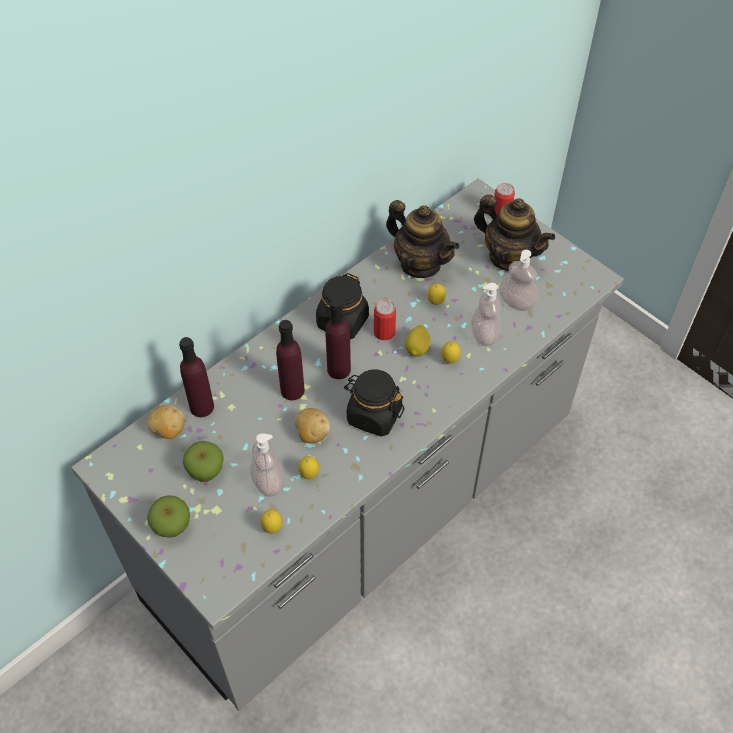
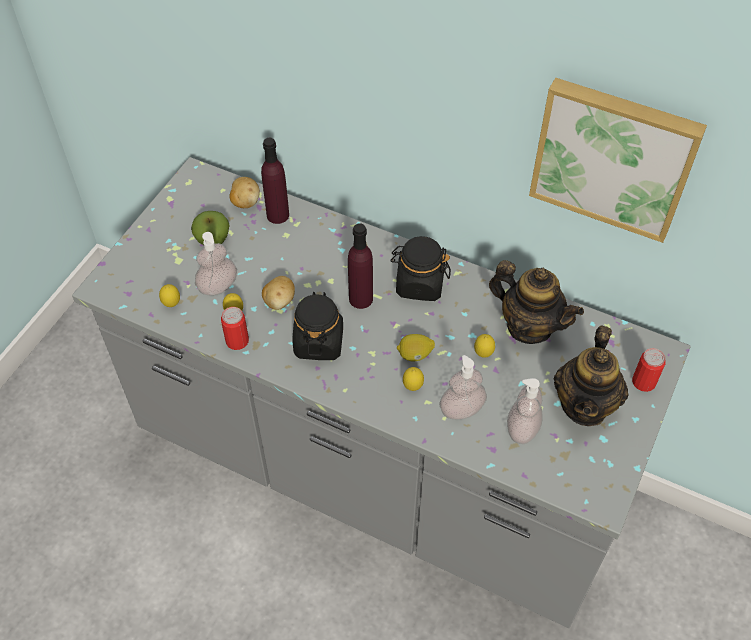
camera: 70 degrees right, 0 degrees up
apple [147,495,190,538] -> none
purple bottle [276,320,305,400] -> none
can [374,299,396,341] -> can moved to [221,307,249,350]
teapot [386,200,459,278] -> teapot turned 75 degrees counterclockwise [489,260,584,344]
none -> picture [529,78,707,243]

